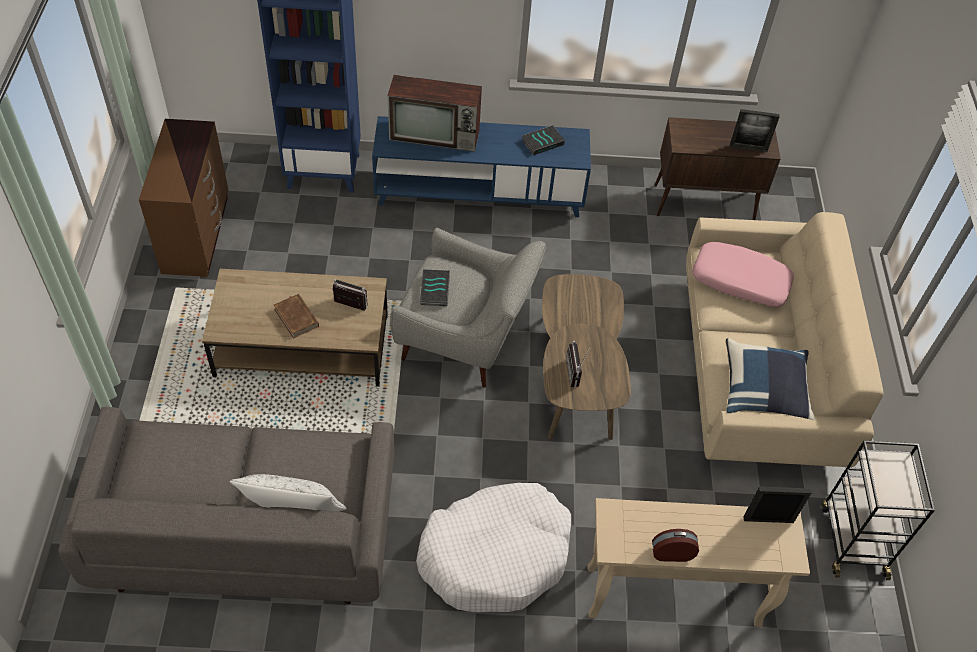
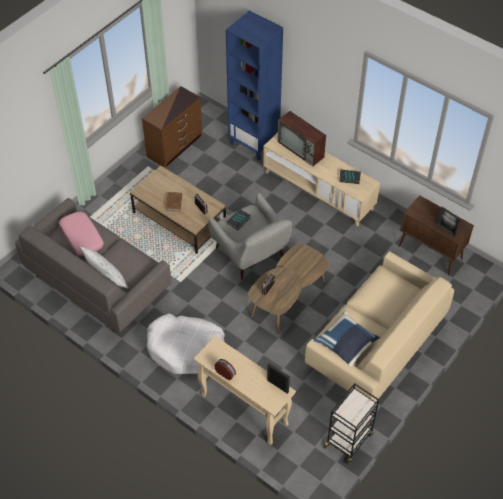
camera: 40 degrees right, 0 degrees up
blue tv stand [372,116,591,217] -> beige tv stand [263,133,380,227]
pink pillow [692,242,794,307] -> pink pillow moved to [59,211,104,256]

